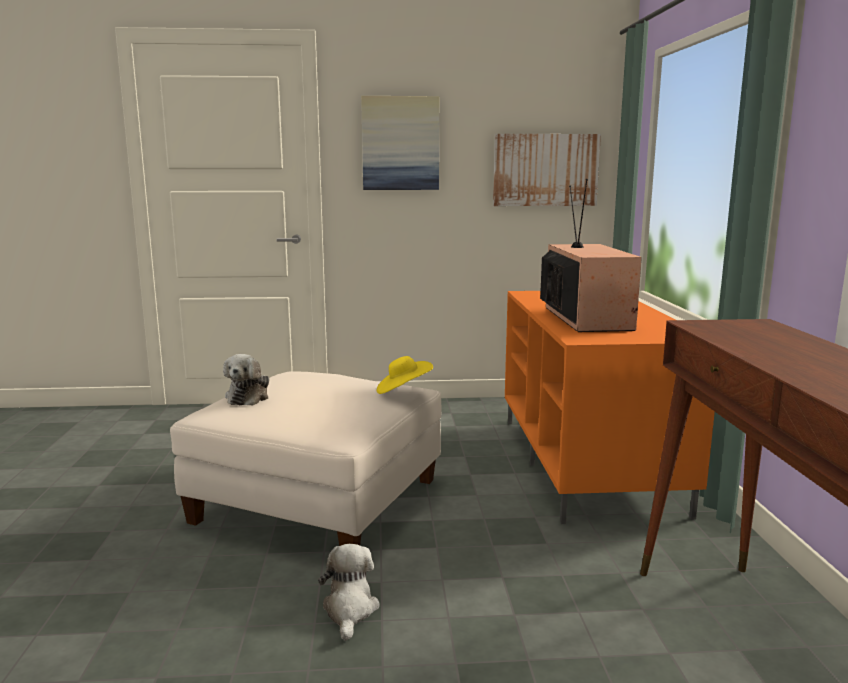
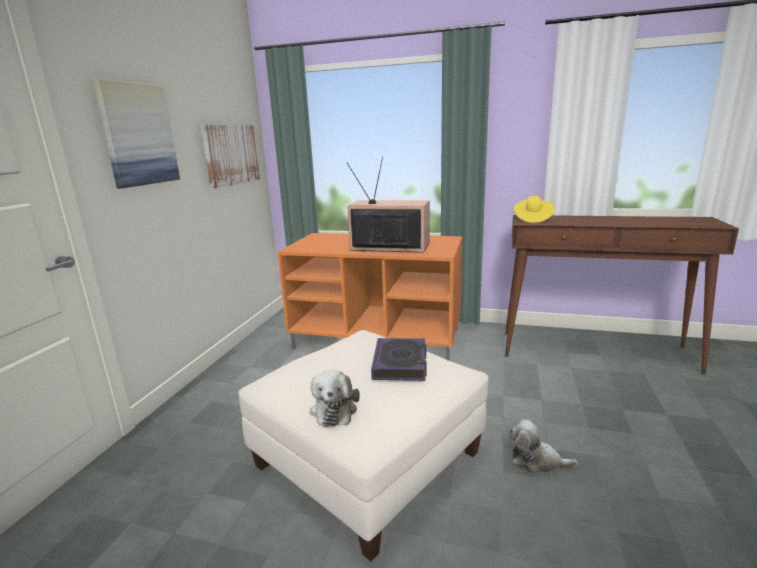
camera: 70 degrees left, 5 degrees up
plush toy [223,354,269,406] -> plush toy turned 60 degrees clockwise [309,370,360,427]
yellow hat [377,356,433,394] -> yellow hat moved to [514,196,555,223]
none -> book [371,338,427,381]

